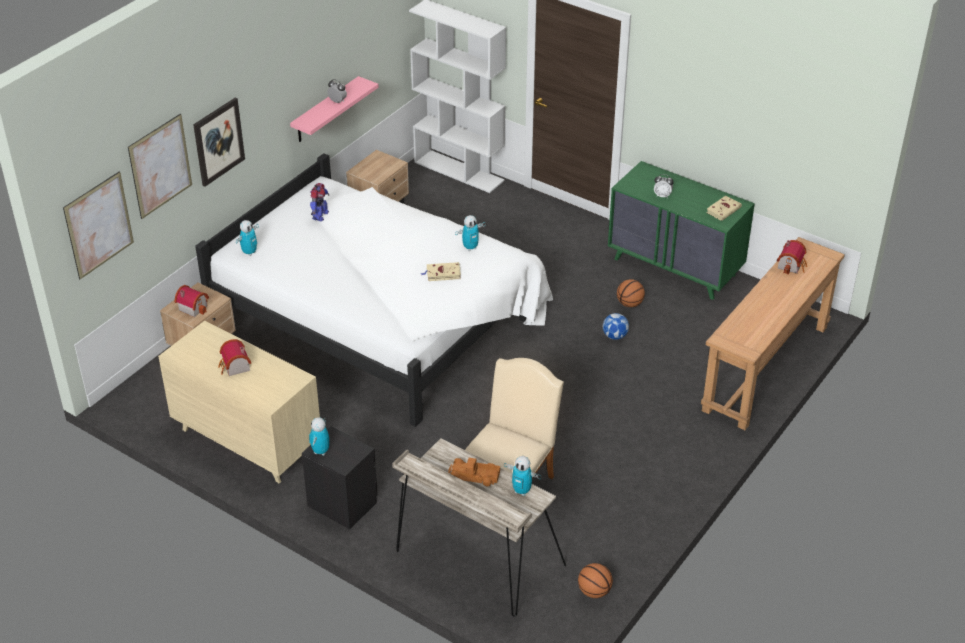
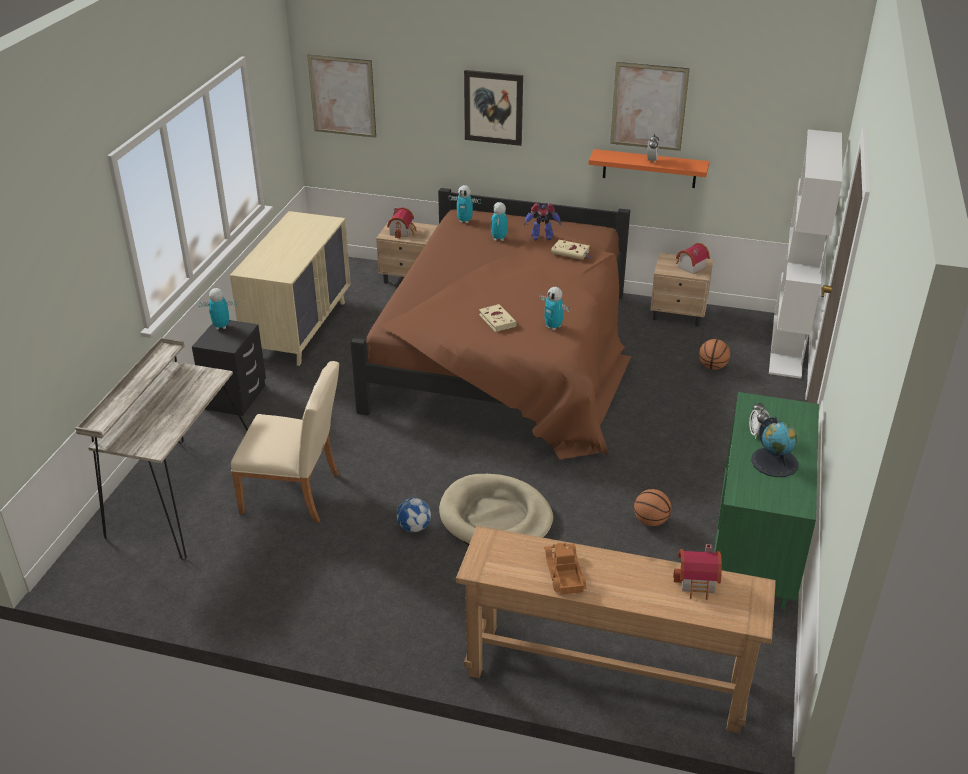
camera: 70 degrees right, 5 degrees down
picture [128,114,192,219] -> picture moved to [610,62,690,151]
white bed [195,153,553,427] -> brown bed [351,188,631,460]
toy house [218,339,251,376] -> toy house moved to [676,243,710,274]
pink shelf [290,76,379,142] -> orange shelf [588,149,710,188]
toy truck [448,458,500,486] -> toy truck moved to [544,543,587,595]
toy robot [504,456,541,496] -> toy robot moved to [490,202,508,241]
basketball [578,563,613,598] -> basketball moved to [699,339,730,370]
football [603,313,629,340] -> football moved to [396,498,431,532]
beige book [706,196,742,221] -> beige book moved to [551,240,592,260]
none -> beige dog bed [439,474,553,545]
none -> globe [751,417,799,477]

